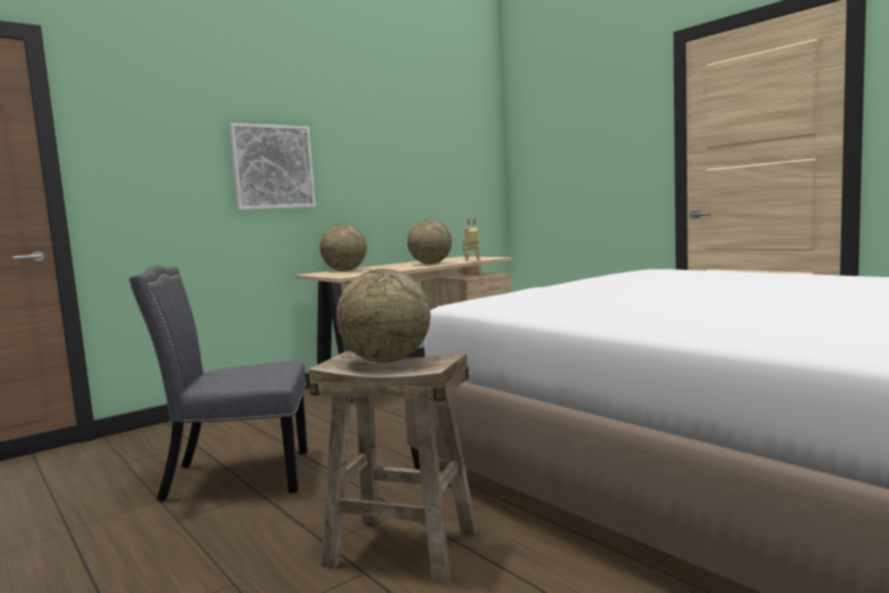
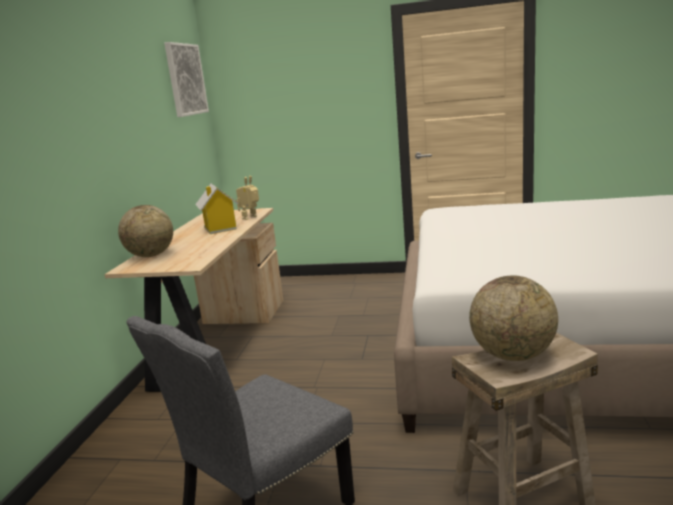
camera: 40 degrees left, 10 degrees up
picture [229,123,316,210] -> picture moved to [164,42,209,117]
globe [407,219,452,264] -> toy house [195,184,239,234]

